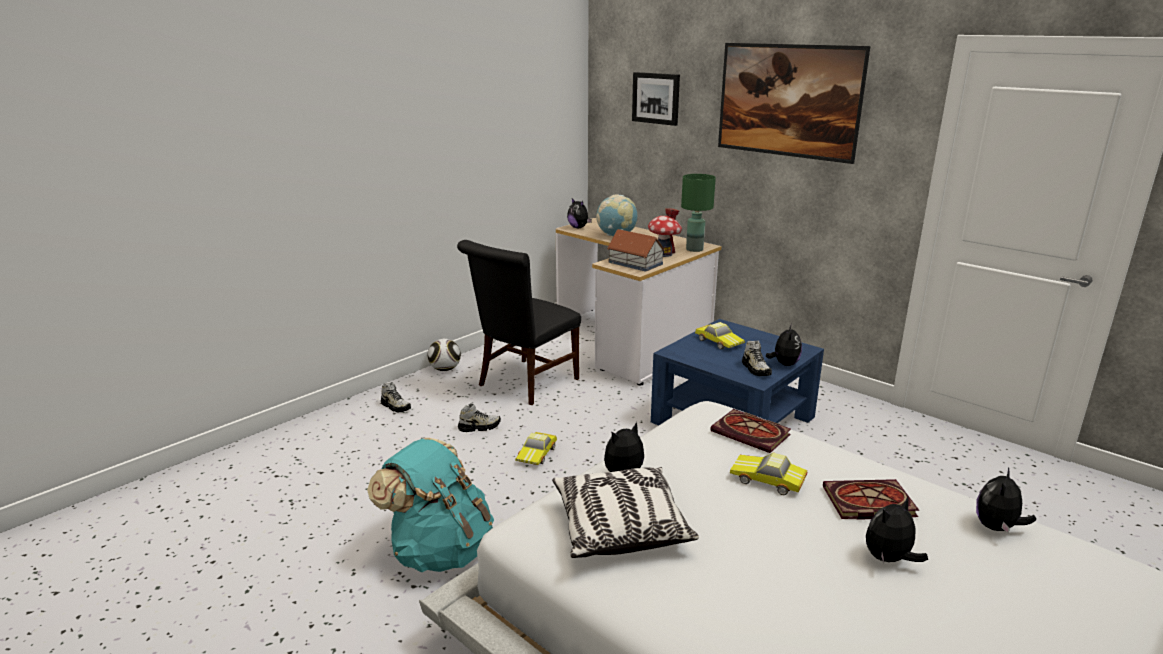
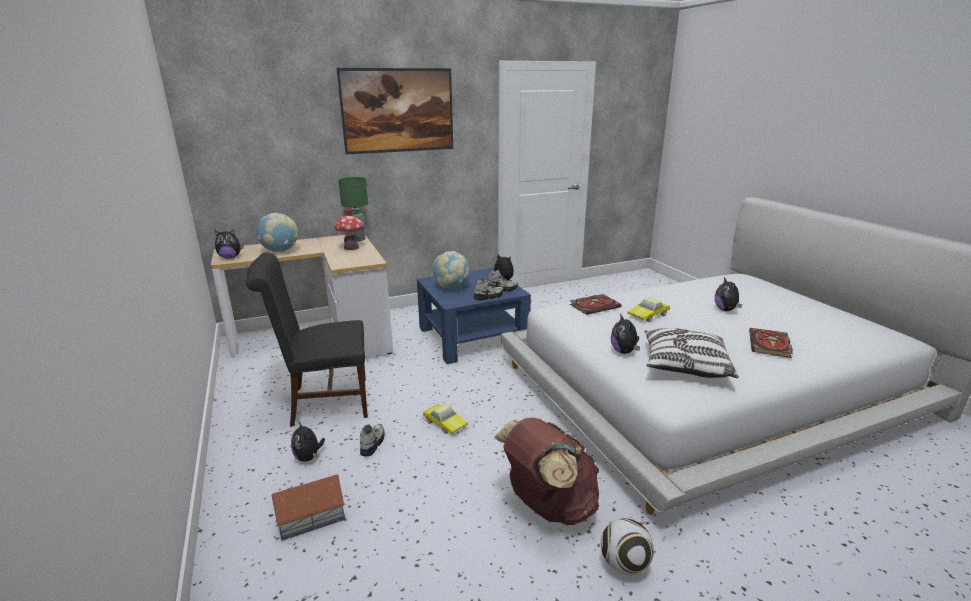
camera: 65 degrees left, 0 degrees up
turquoise backpack [367,438,494,572] -> brown backpack [494,417,599,525]
shoe [381,382,411,412] -> shoe moved to [474,278,504,301]
football [428,339,461,371] -> football moved to [601,518,654,575]
black chair [457,240,581,405] -> black chair turned 105 degrees clockwise [246,252,368,427]
toy house [607,229,665,272] -> toy house moved to [272,475,345,541]
picture [632,72,680,126] -> none
toy car [695,322,745,349] -> globe [433,251,470,289]
book [823,479,919,520] -> book moved to [749,328,793,358]
plush toy [976,467,1036,534] -> plush toy moved to [291,420,325,462]

